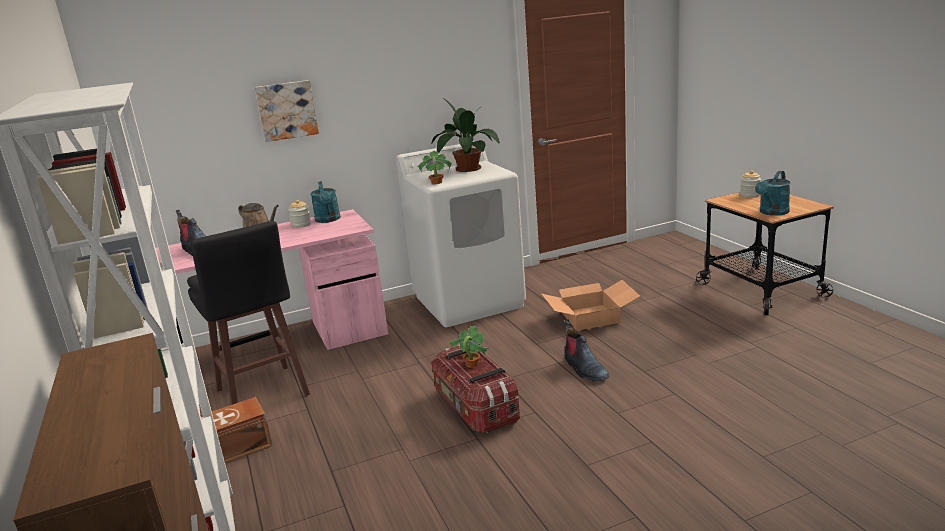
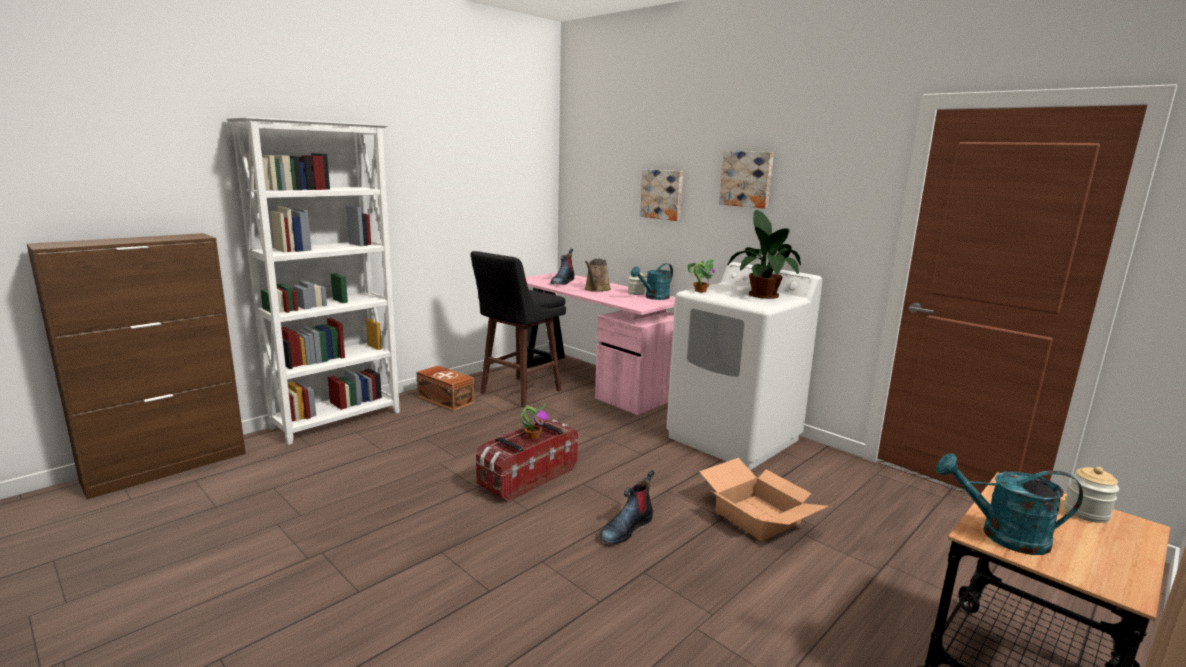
camera: 65 degrees right, 5 degrees down
none -> picture [719,151,774,209]

